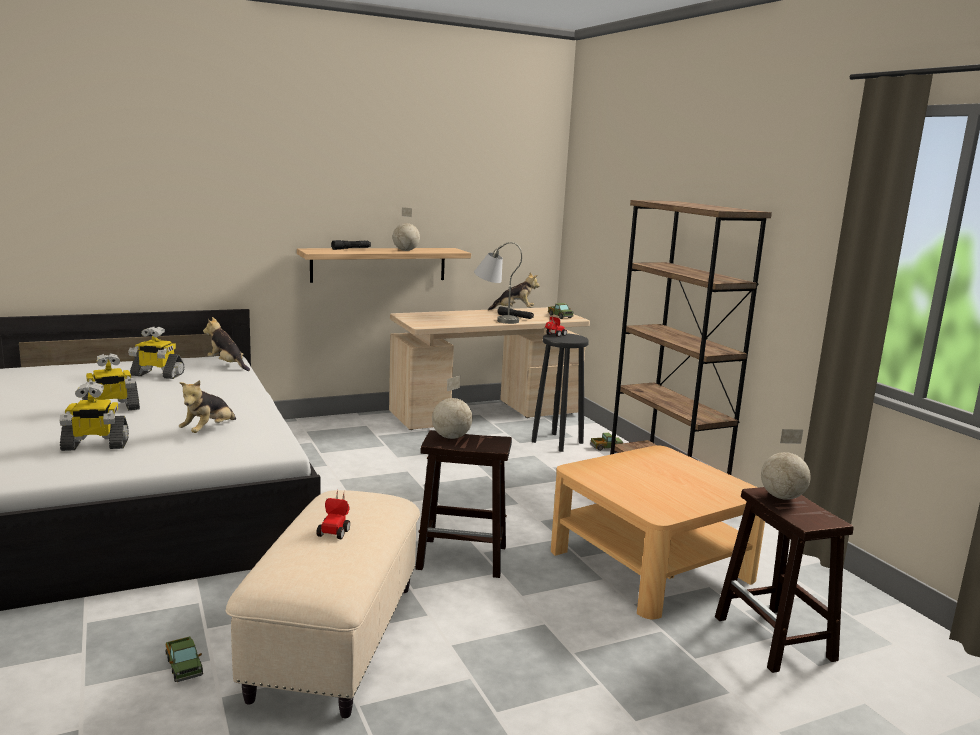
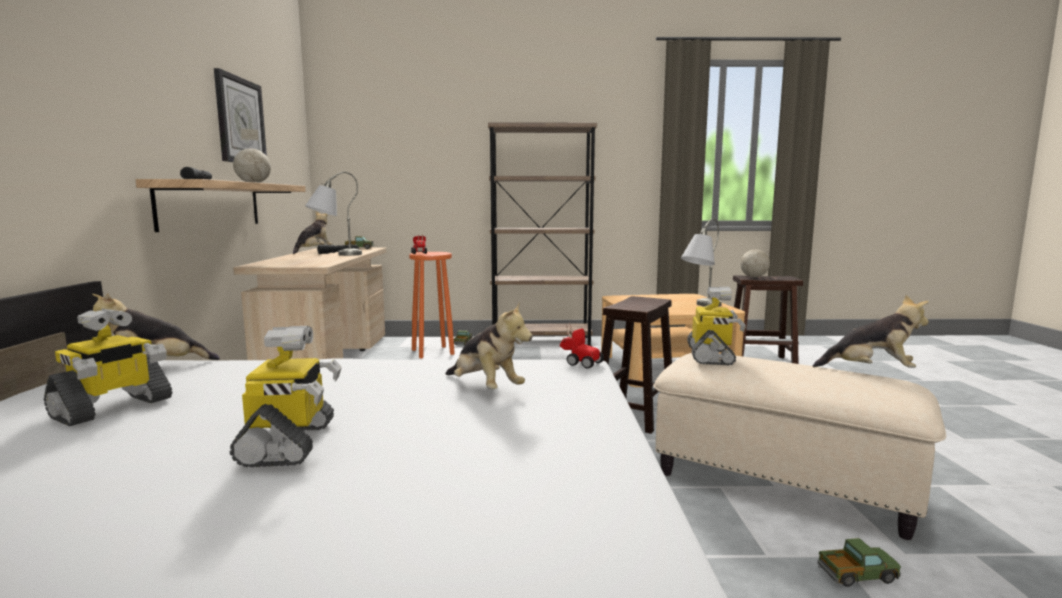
camera: 65 degrees left, 5 degrees down
toy robot [60,383,129,451] -> toy robot moved to [687,287,746,365]
toy car [316,490,350,539] -> toy car moved to [560,322,604,368]
globe [432,376,473,439] -> none
black stool [532,333,589,452] -> orange stool [409,252,455,358]
none -> wall clock [214,68,267,162]
none -> grey table lamp [681,218,722,307]
none -> plush toy [812,295,929,368]

